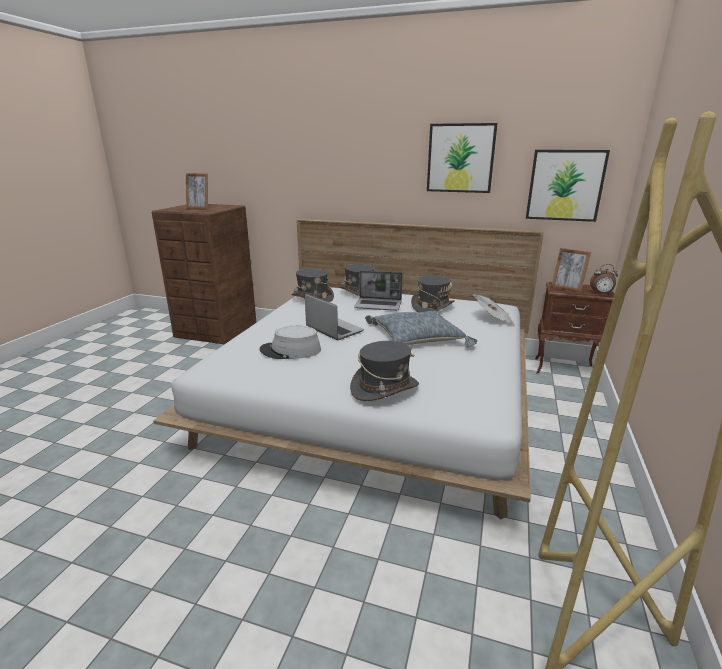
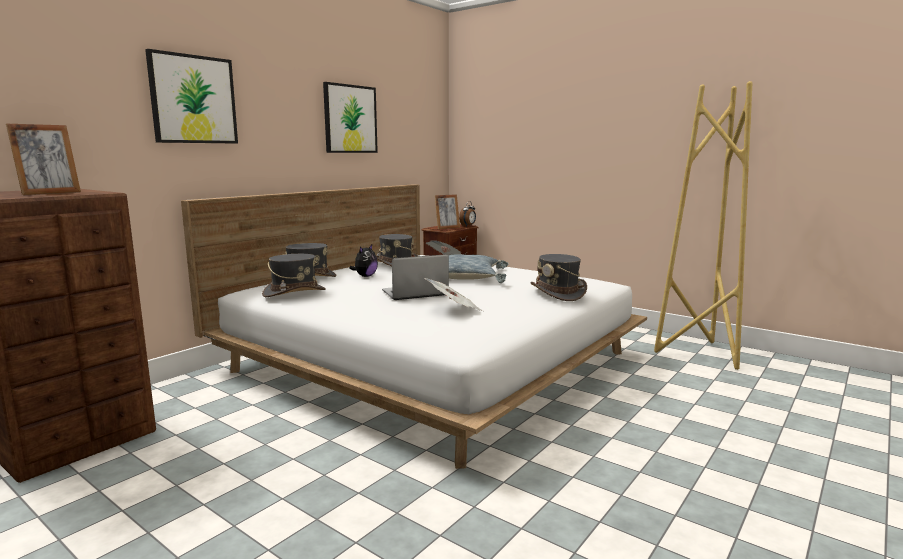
camera: 70 degrees left, 10 degrees down
grey hat [260,326,321,359] -> newspaper [424,278,483,311]
laptop [354,271,403,311] -> plush toy [349,245,378,277]
picture [526,150,610,222] -> picture moved to [145,49,238,143]

